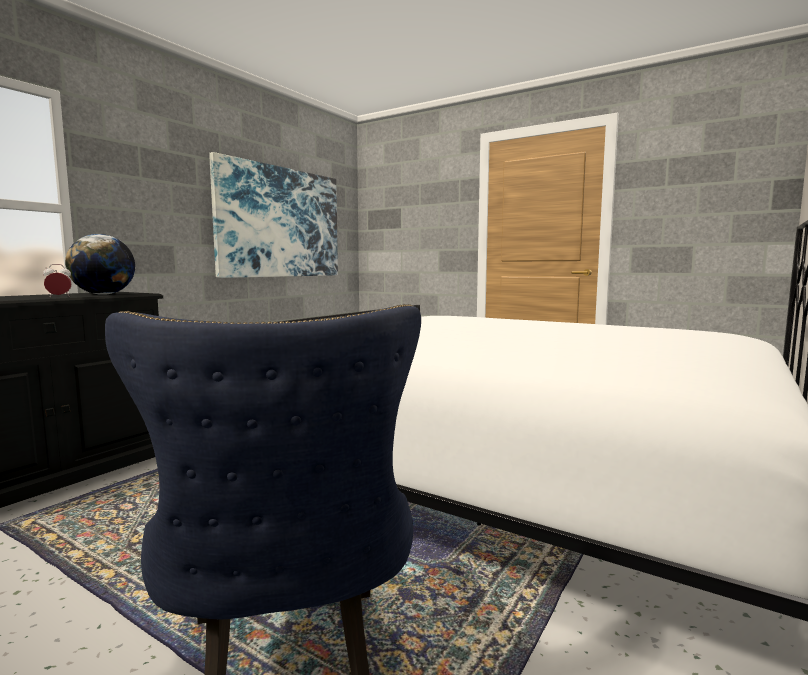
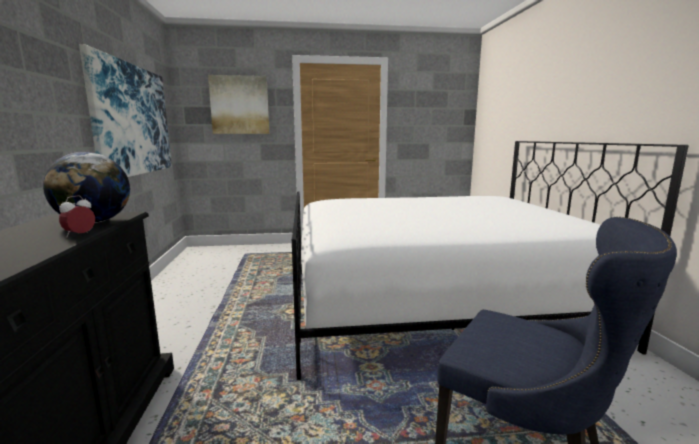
camera: 40 degrees left, 5 degrees up
none -> picture [208,75,269,134]

